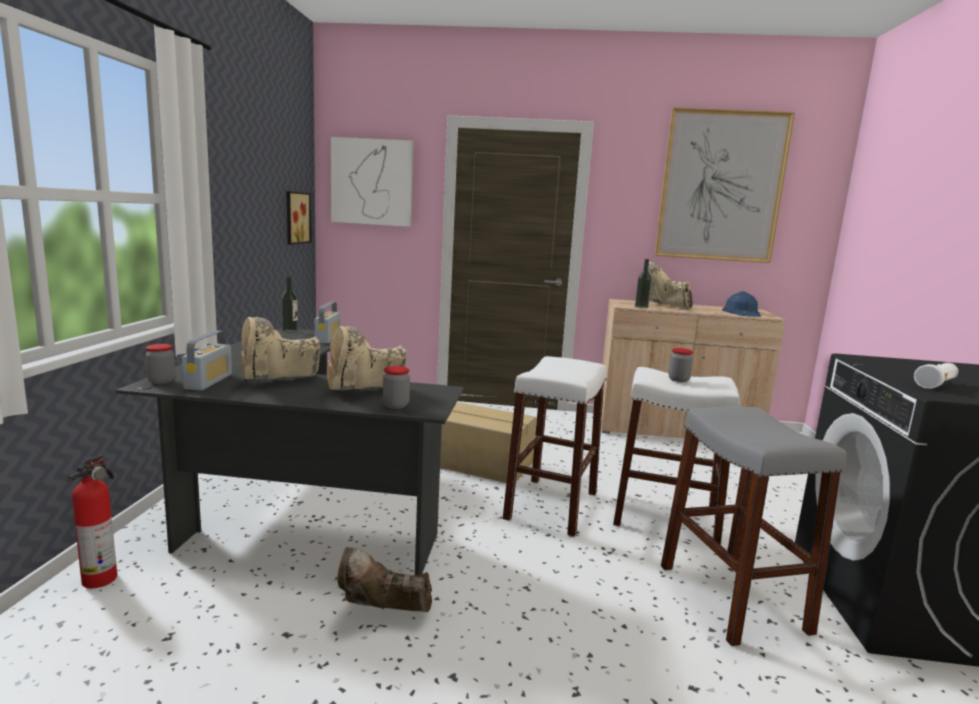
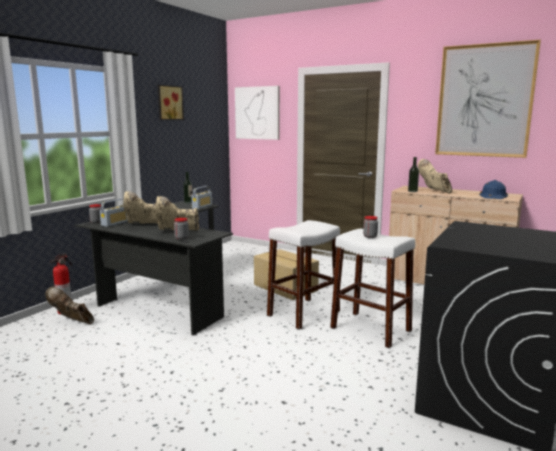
camera: 25 degrees right, 0 degrees up
picture [287,191,312,245] -> picture moved to [158,85,184,120]
brown boot [338,547,432,612] -> brown boot moved to [45,286,94,324]
grey stool [661,407,846,646] -> none
white flashlight [914,363,958,389] -> none

